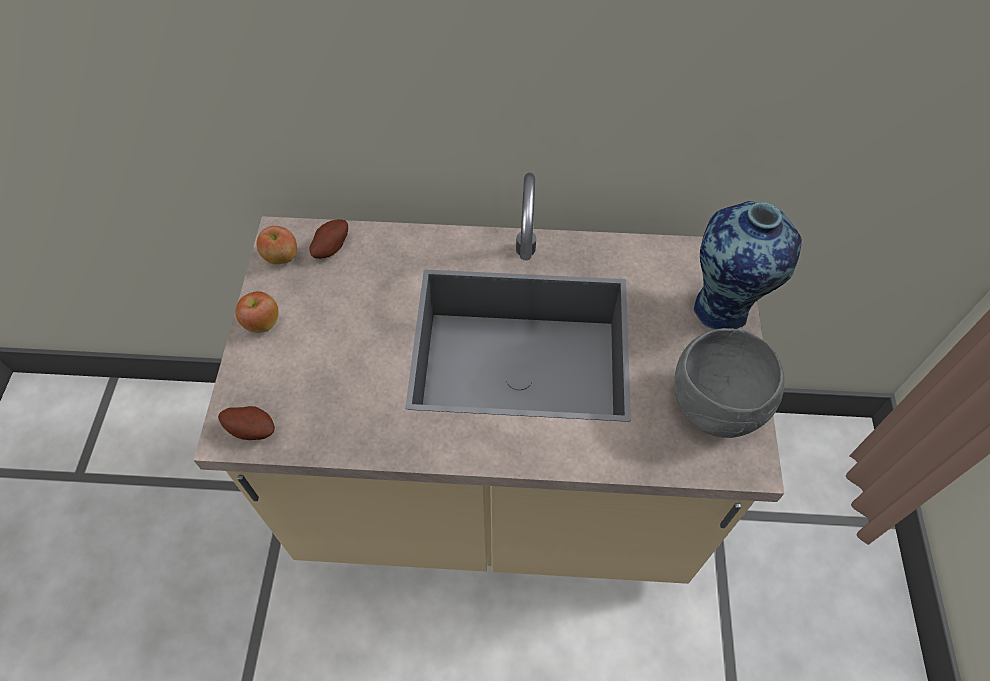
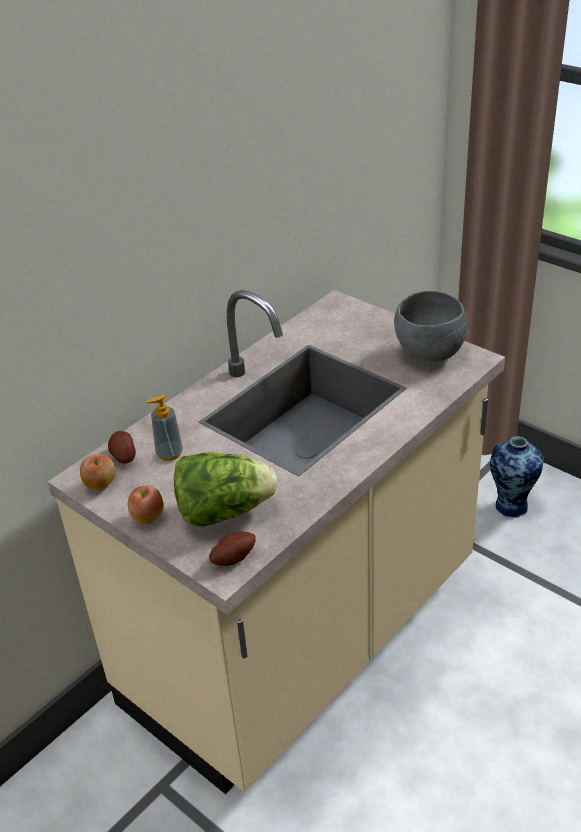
camera: 50 degrees left, 20 degrees down
vase [694,201,802,329] -> vase moved to [490,436,543,518]
none -> soap dispenser [146,394,183,461]
none -> lettuce [174,452,277,526]

